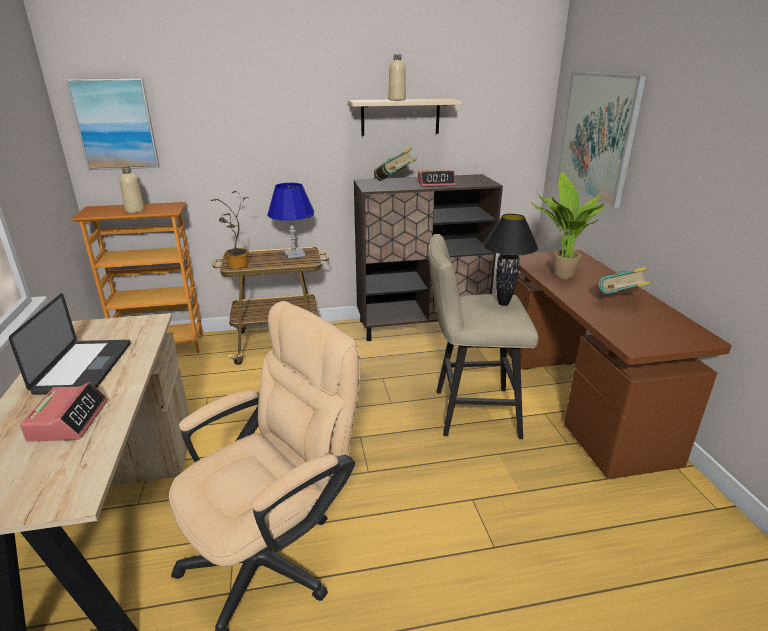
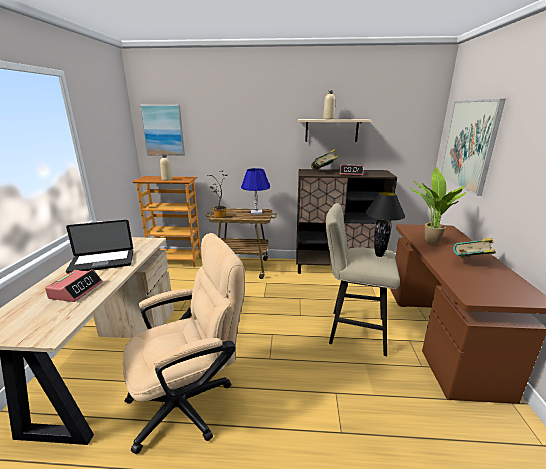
camera: 15 degrees right, 5 degrees down
laptop [9,293,131,395] -> laptop turned 60 degrees clockwise [66,220,133,274]

